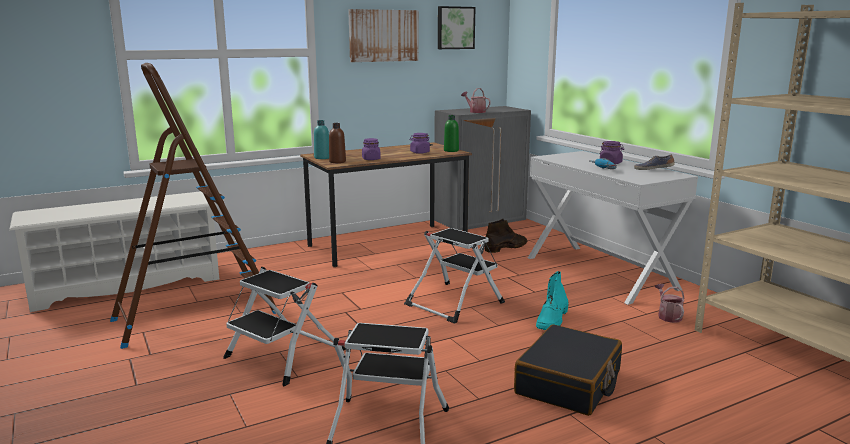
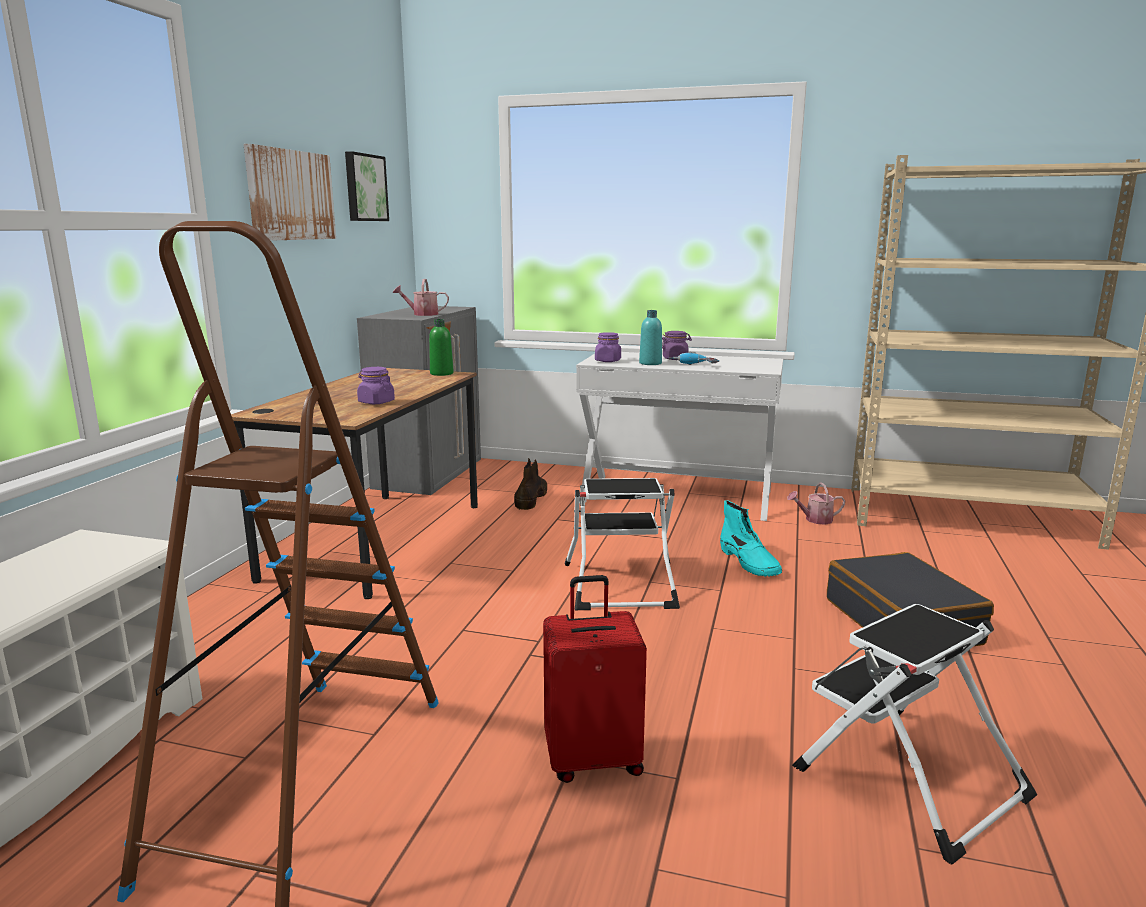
camera: 45 degrees left, 0 degrees up
step ladder [223,267,346,386] -> red suitcase [543,575,647,783]
turquoise bottle [314,120,329,159] -> turquoise bottle moved to [639,310,662,365]
brown bottle [329,123,346,163] -> none
purple jar [410,133,430,154] -> purple jar moved to [595,332,621,362]
shoe [634,154,675,170] -> none
watering can [655,284,685,323] -> watering can turned 45 degrees counterclockwise [787,482,845,525]

